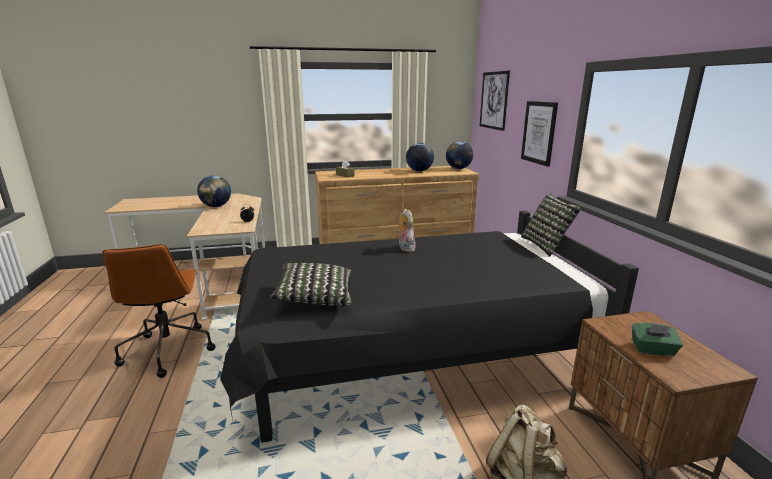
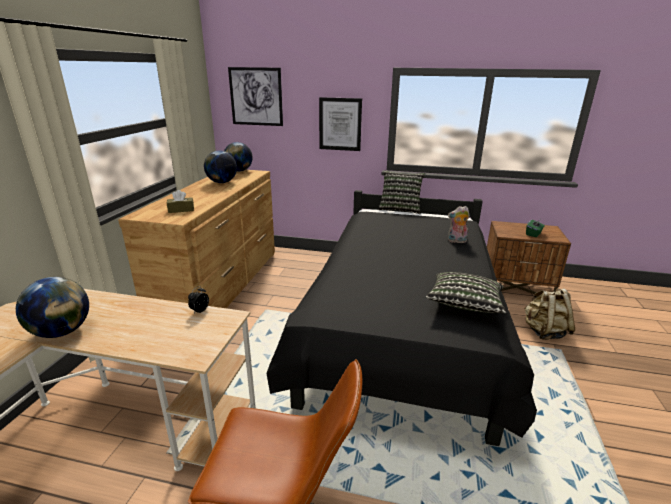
camera: 65 degrees left, 5 degrees up
plush toy [397,208,416,252] -> plush toy moved to [448,206,470,243]

